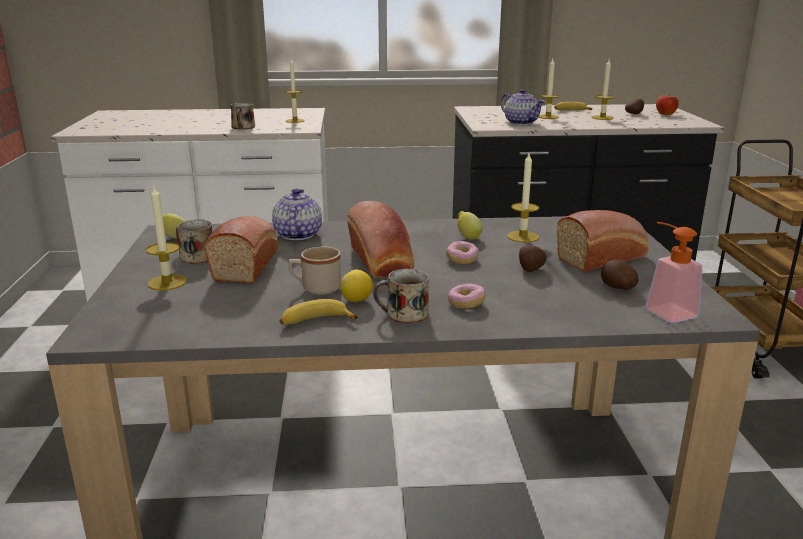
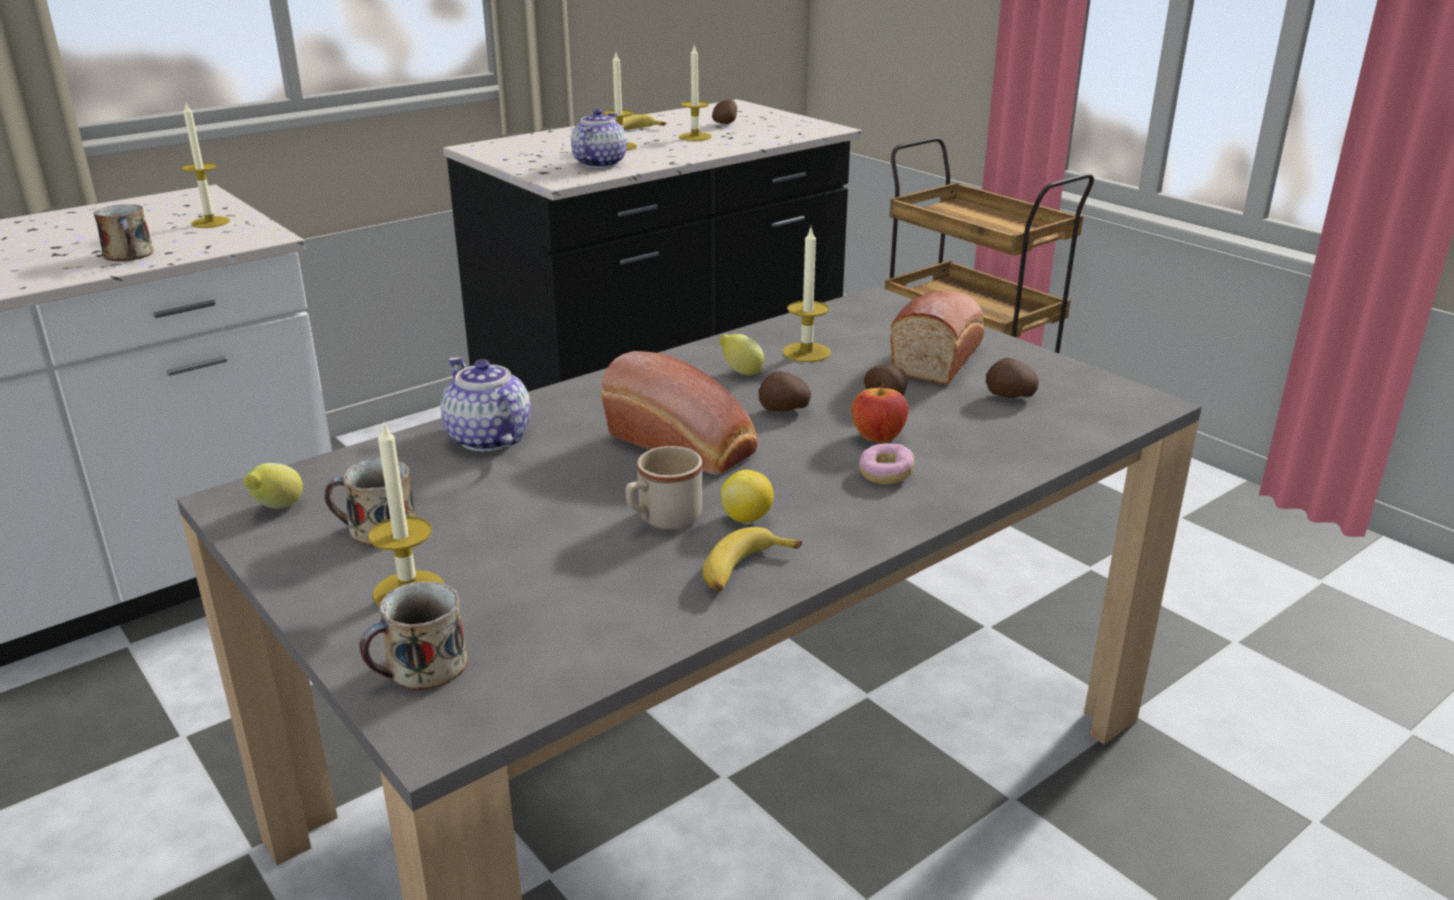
camera: 35 degrees left, 5 degrees up
bread [205,216,278,283] -> none
mug [373,268,429,323] -> mug moved to [359,581,468,690]
donut [446,241,479,264] -> potato [759,371,811,412]
teapot [501,89,545,125] -> teapot turned 90 degrees counterclockwise [571,109,627,168]
soap dispenser [646,222,703,323] -> none
apple [656,93,679,115] -> apple moved to [851,383,908,443]

